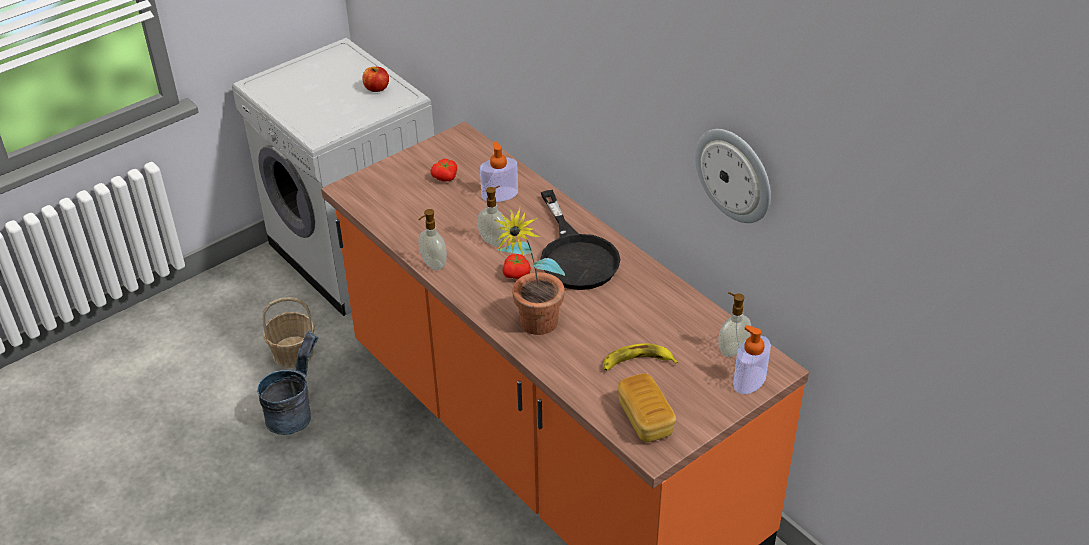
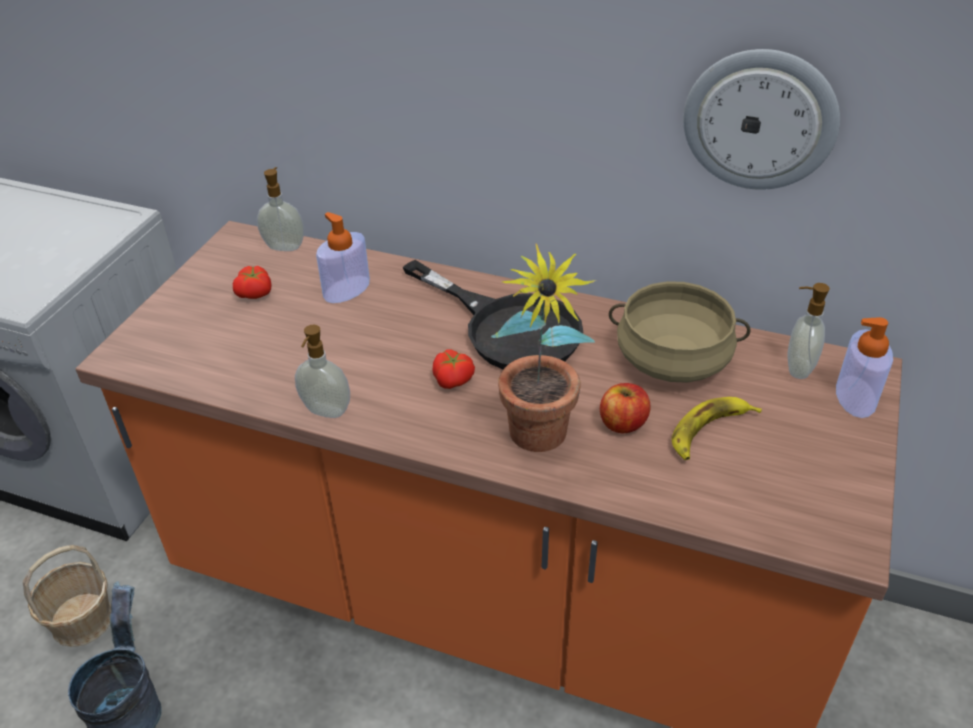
camera: 30 degrees left, 0 degrees up
apple [362,67,389,92] -> apple moved to [600,383,651,433]
soap dispenser [477,186,508,247] -> soap dispenser moved to [257,167,304,251]
bread [618,373,676,442] -> none
none -> beige cooking pot [609,281,751,383]

